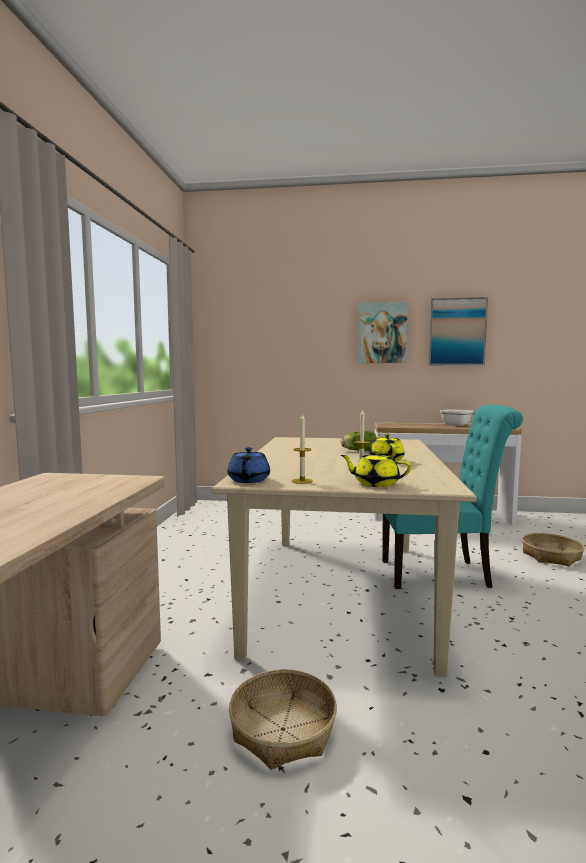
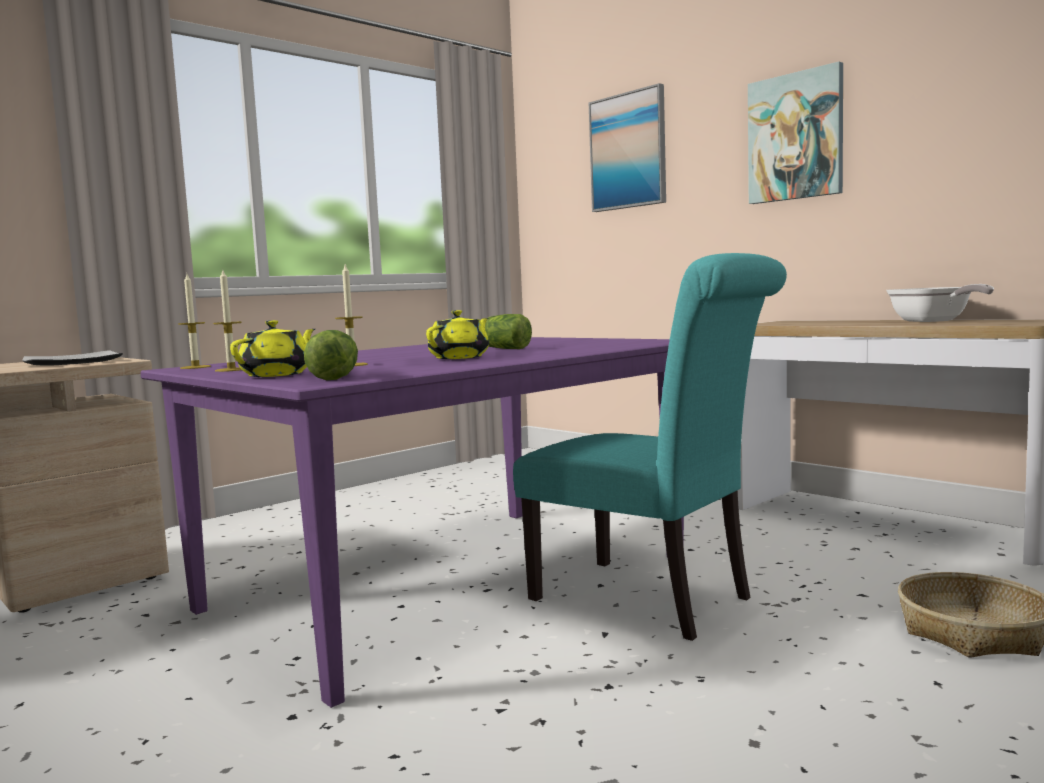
camera: 40 degrees right, 0 degrees up
beige dining table [212,437,477,677] -> purple dining table [140,337,684,708]
blue teapot [227,447,270,483] -> candle [178,274,211,369]
basket [229,669,337,770] -> none
yellow teapot [341,450,411,487] -> yellow teapot turned 60 degrees clockwise [230,320,315,377]
picture [428,297,488,365] -> picture moved to [589,83,666,212]
none -> plate [22,350,123,366]
none -> lettuce [304,330,358,380]

